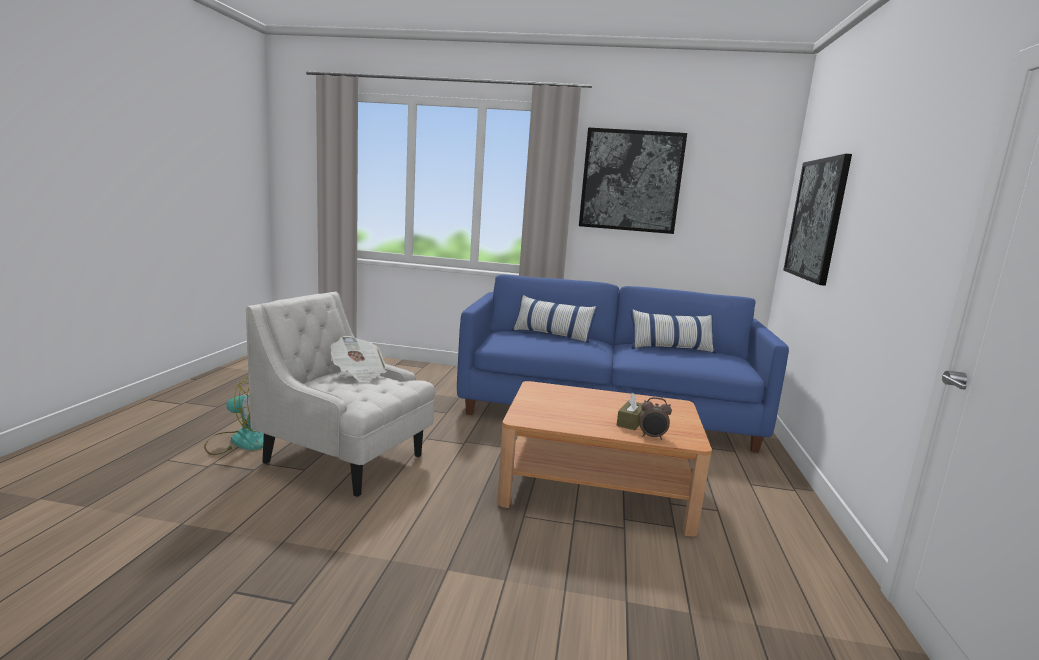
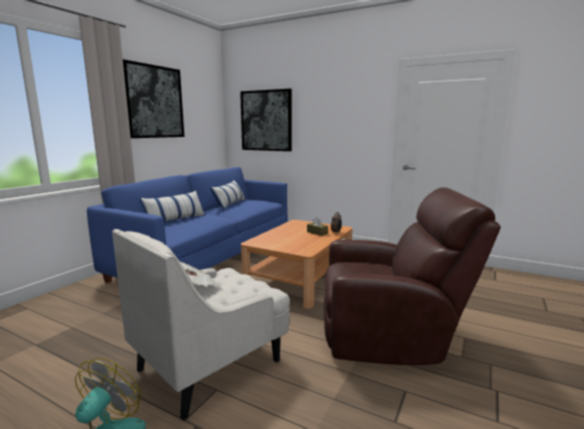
camera: 70 degrees left, 0 degrees up
none -> brown armchair [324,187,501,365]

